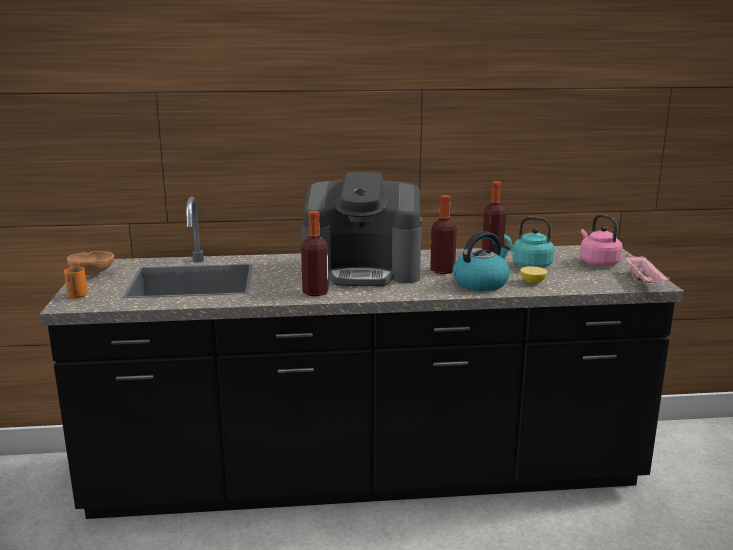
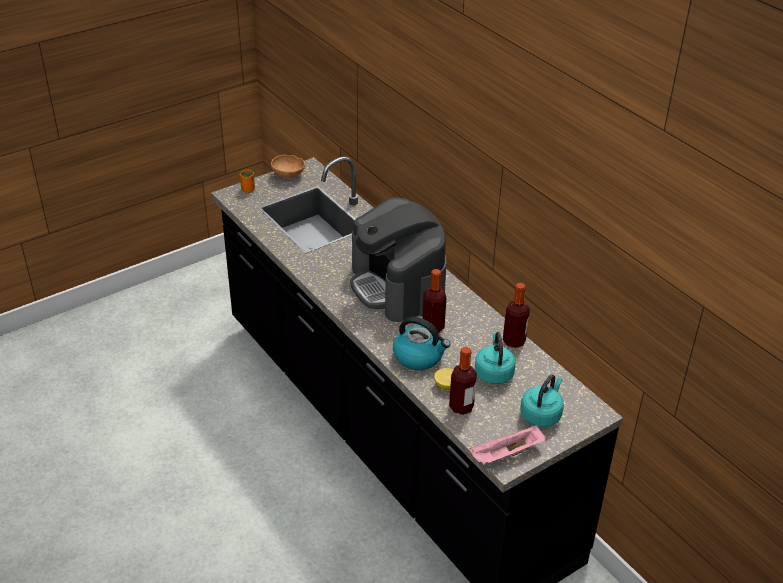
camera: 60 degrees right, 20 degrees up
bottle [301,211,328,296] -> bottle moved to [449,347,477,415]
pink kettle [580,214,623,266] -> turquoise kettle [521,375,564,427]

